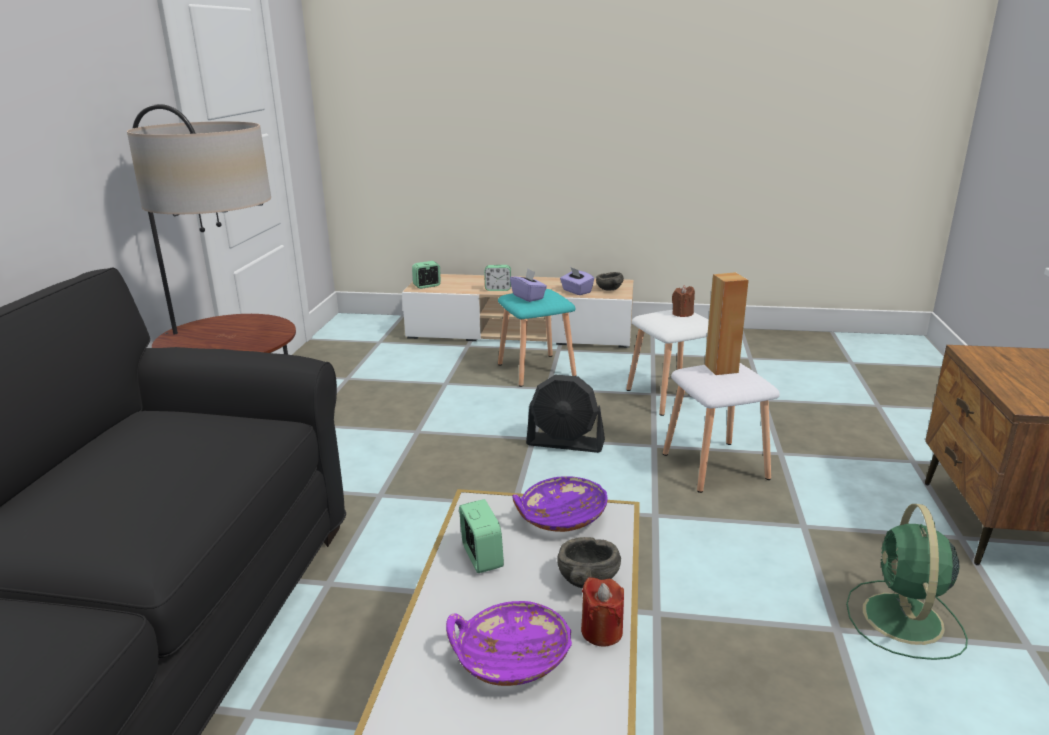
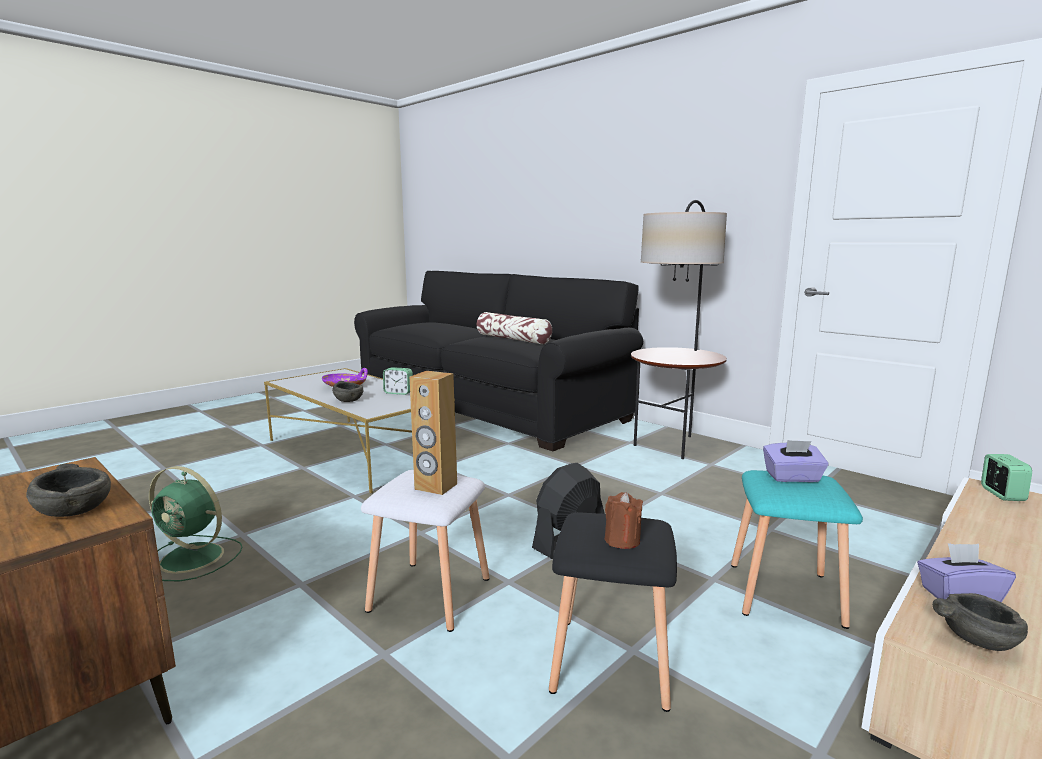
camera: 125 degrees right, 10 degrees down
alarm clock [484,265,511,291] -> none
purple bowl [512,476,608,532] -> none
red candle [581,577,624,647] -> none
white stool [626,310,709,416] -> black stool [549,512,677,712]
green fan [846,504,968,660] -> green fan turned 150 degrees clockwise [149,466,242,581]
none -> grey bowl [26,464,111,517]
none -> pillow [477,312,552,344]

